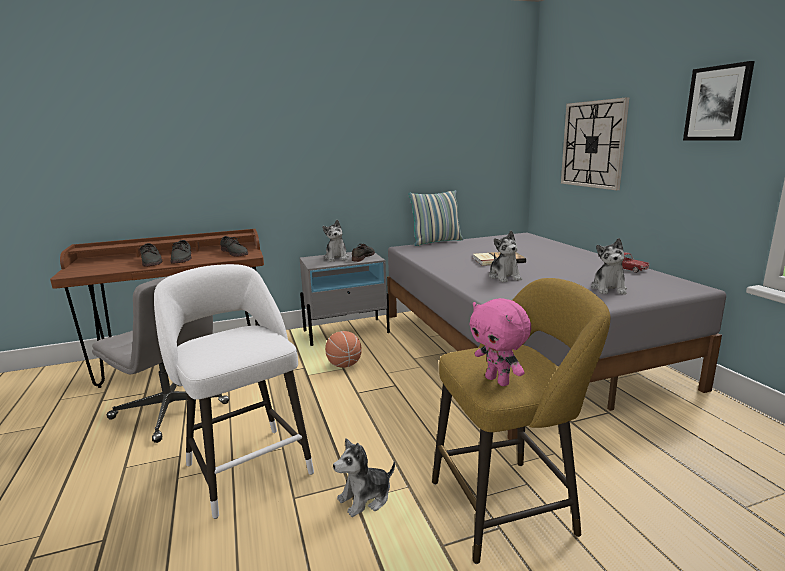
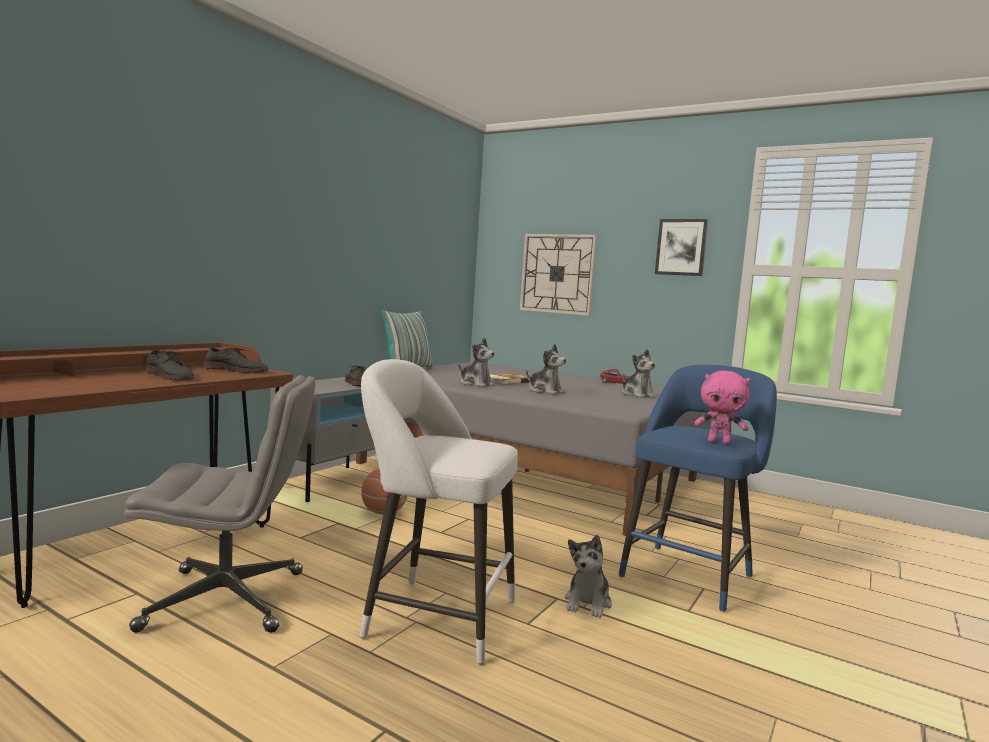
camera: 40 degrees left, 10 degrees down
grey shoe [140,243,163,267] -> none
plush toy [322,220,349,262] -> plush toy moved to [458,338,495,387]
yellow stool [432,278,611,564] -> blue stool [619,365,777,612]

